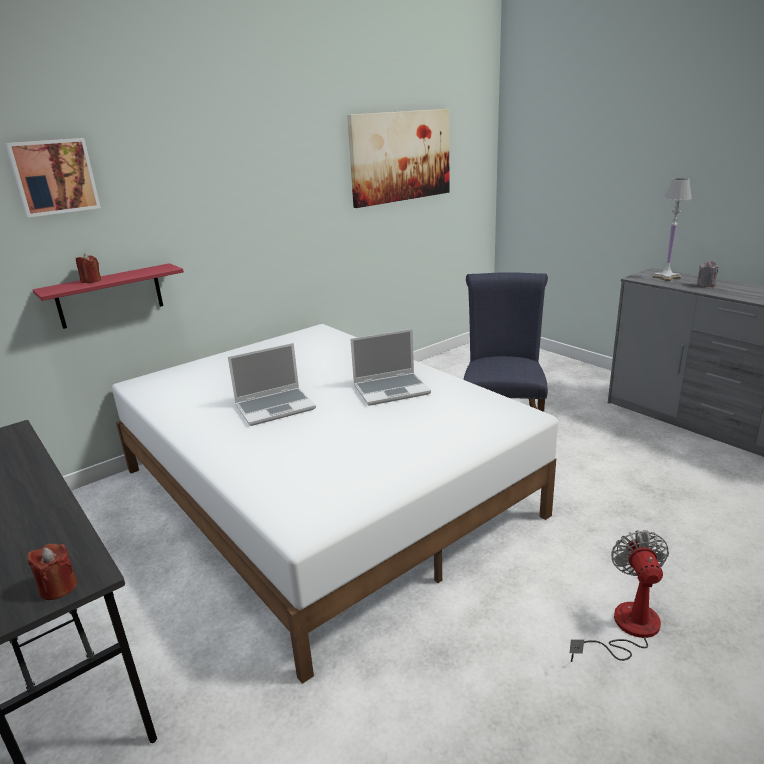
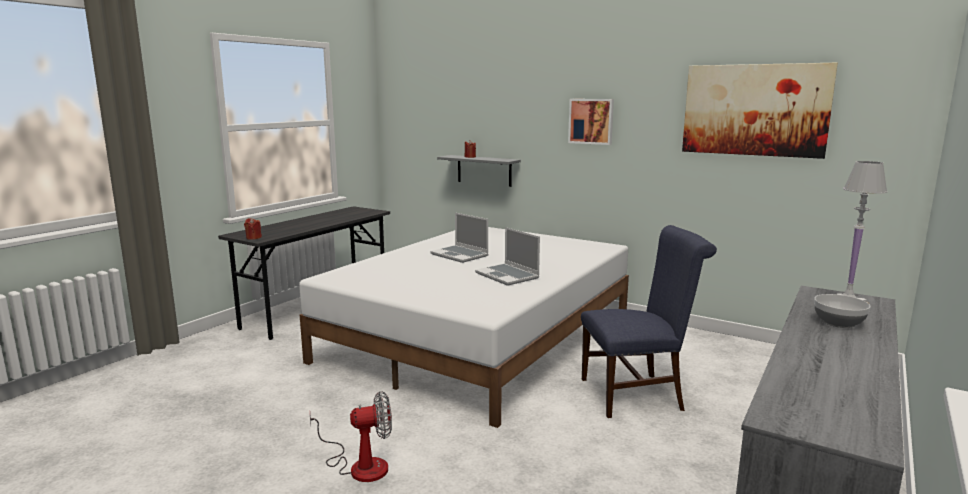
camera: 70 degrees right, 10 degrees down
picture [5,138,101,217] -> picture moved to [568,99,614,145]
red shelf [33,263,184,329] -> grey shelf [437,155,521,187]
grey candle [697,260,719,287] -> bowl [814,294,871,328]

